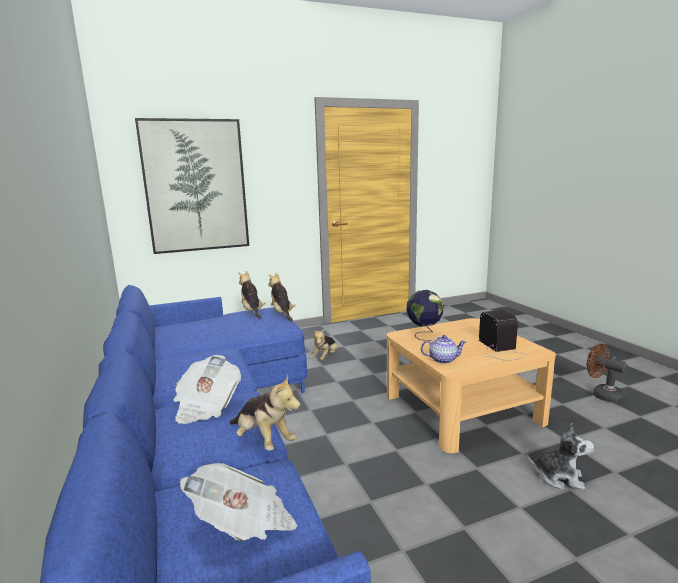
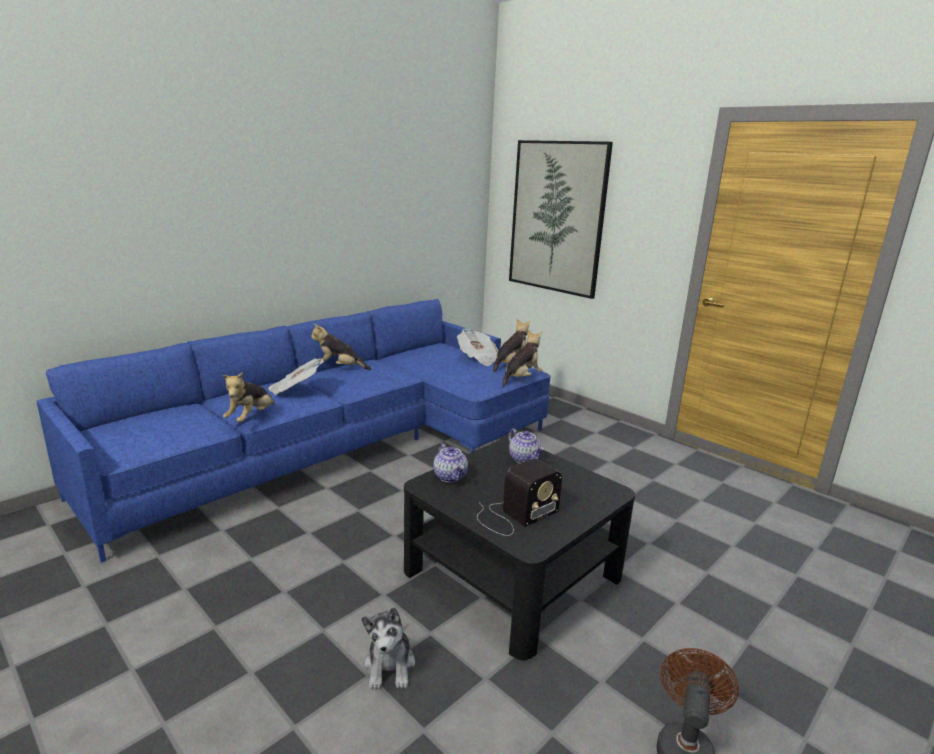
camera: 65 degrees right, 5 degrees up
newspaper [180,463,297,541] -> newspaper moved to [457,329,498,366]
plush toy [311,329,338,360] -> plush toy moved to [311,323,371,370]
beige coffee table [387,318,556,453] -> black coffee table [404,438,635,660]
globe [406,290,444,341] -> teapot [508,428,544,463]

